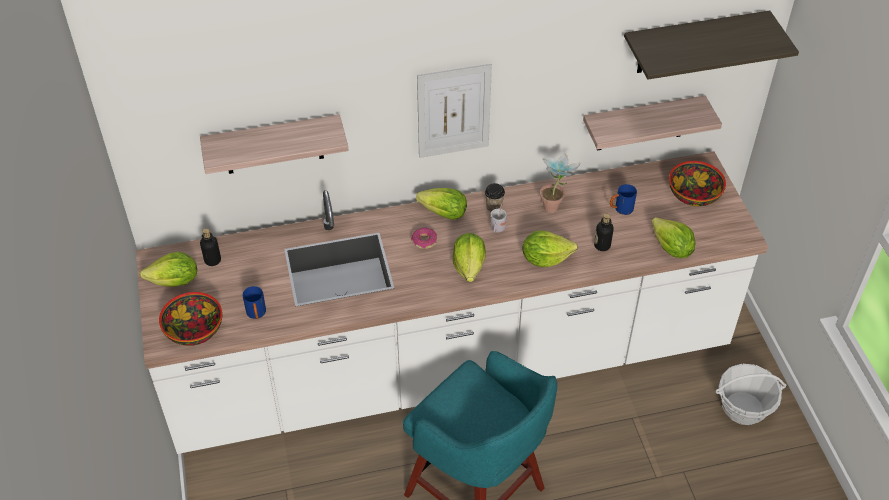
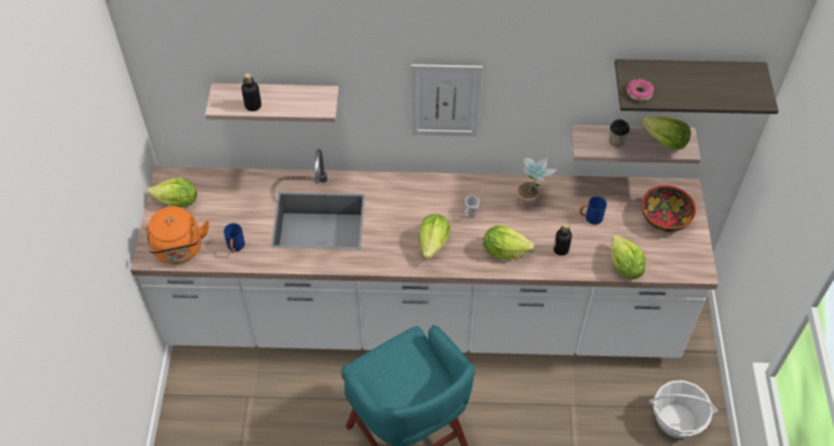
camera: 15 degrees right, 5 degrees up
bowl [159,292,222,346] -> orange kettle [146,206,209,264]
bottle [200,228,221,266] -> bottle moved to [242,73,261,111]
donut [411,227,437,249] -> donut moved to [626,79,654,101]
lettuce [416,188,467,220] -> lettuce moved to [641,116,691,150]
cup [485,183,505,212] -> cup moved to [609,119,630,147]

